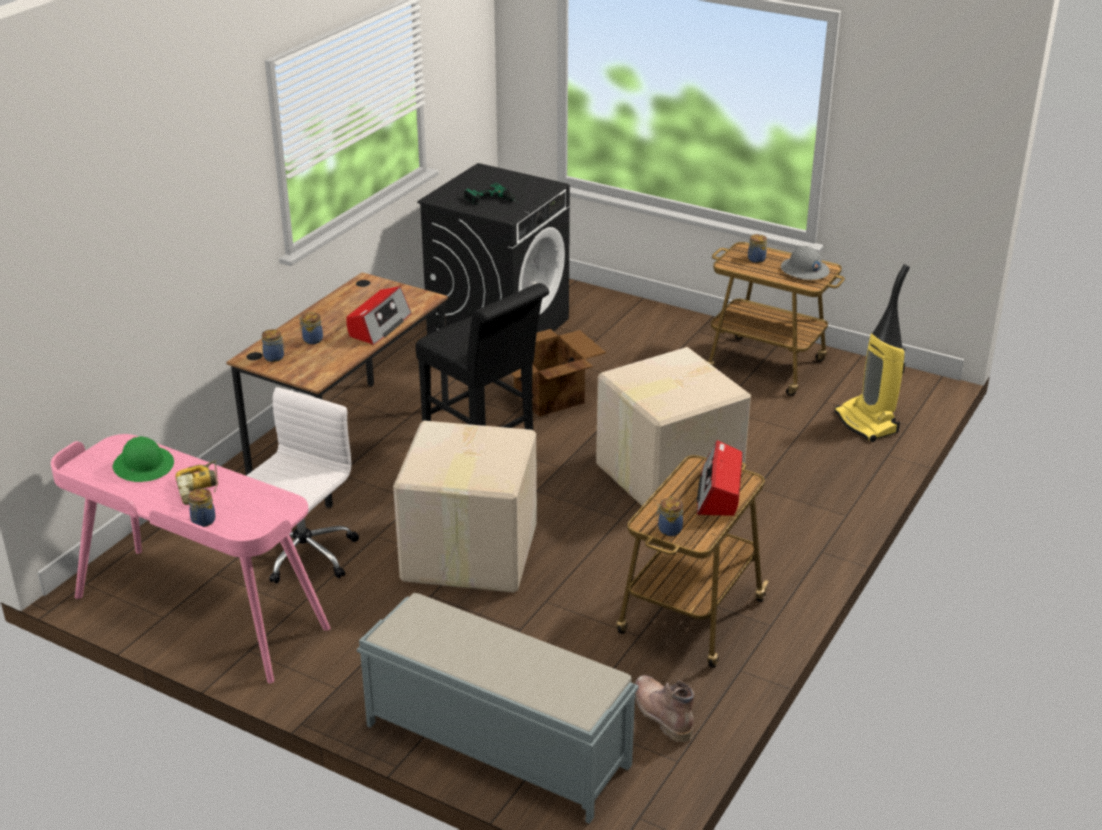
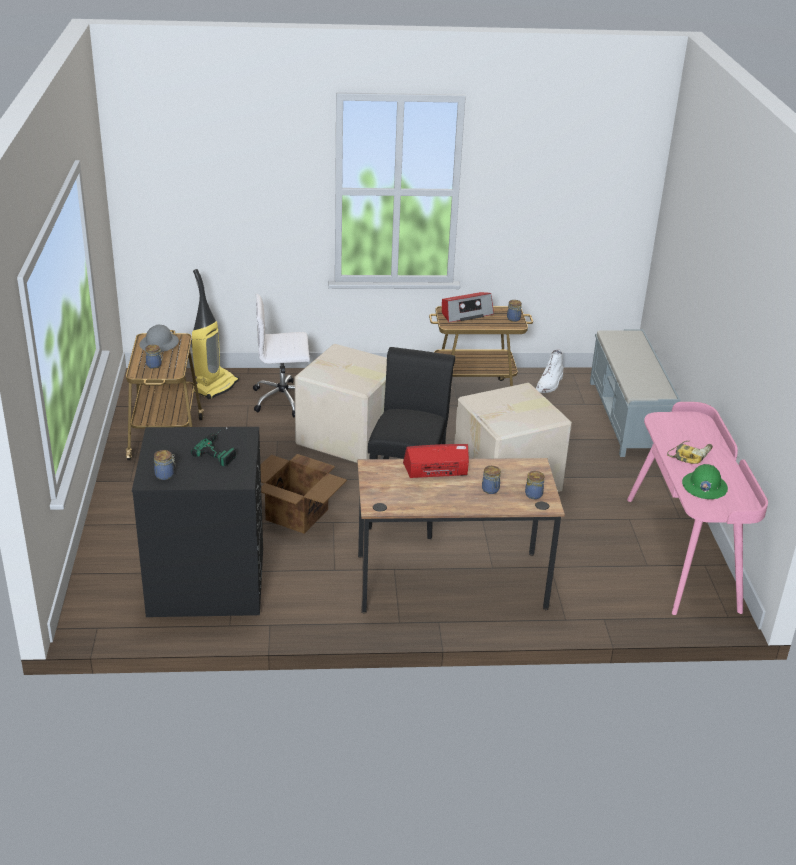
camera: 125 degrees left, 0 degrees up
jar [188,488,216,527] -> jar moved to [154,450,176,480]
white office chair [246,387,359,584] -> white office chair moved to [253,294,310,417]
brown boot [635,675,694,742] -> white boot [536,350,563,393]

